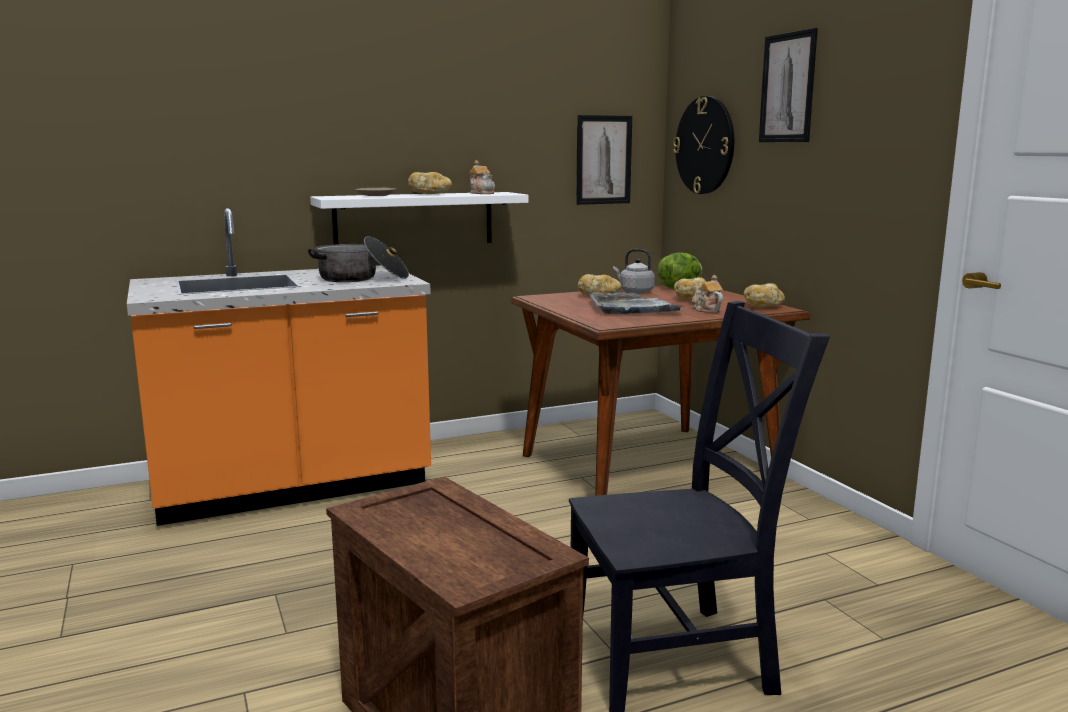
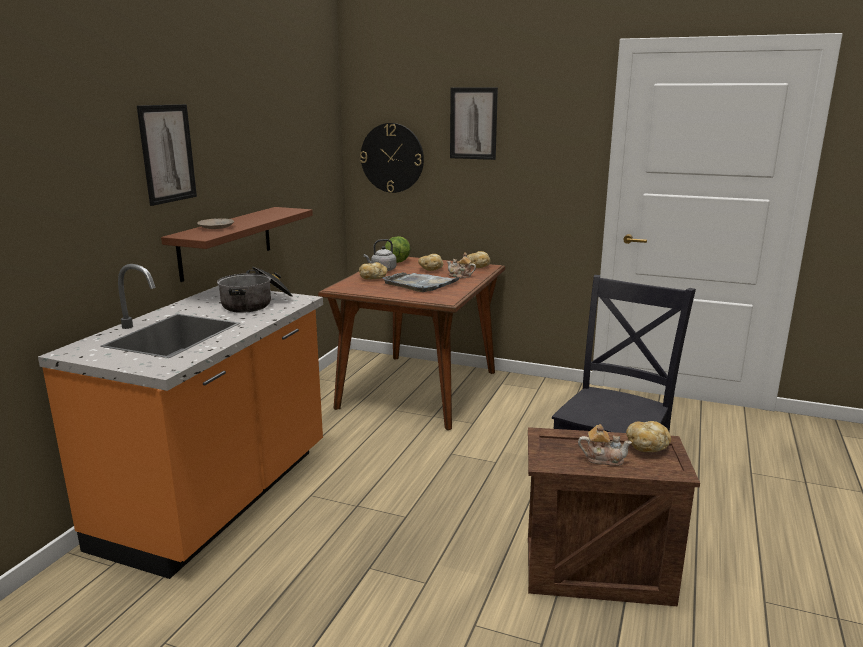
camera: 45 degrees left, 5 degrees up
white shelf [310,192,529,244] -> brown shelf [161,207,313,282]
bread [408,172,452,194] -> bread moved to [626,421,671,452]
teapot [469,160,495,194] -> teapot moved to [578,424,632,466]
picture [576,115,632,205] -> picture moved to [137,104,197,206]

